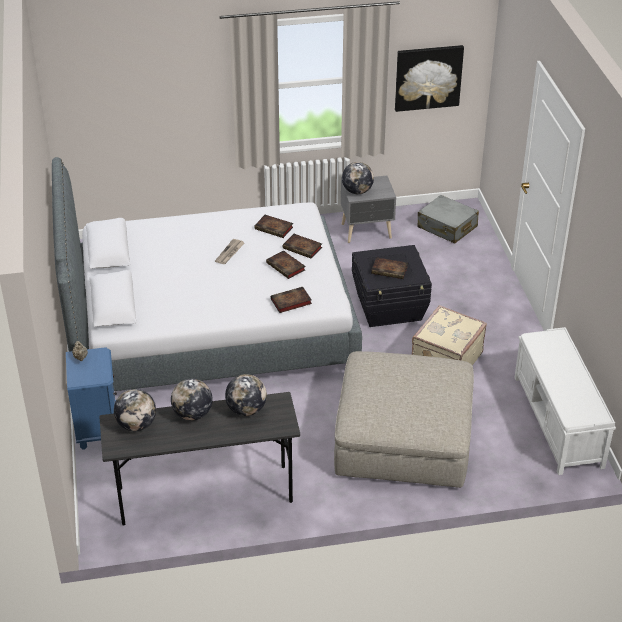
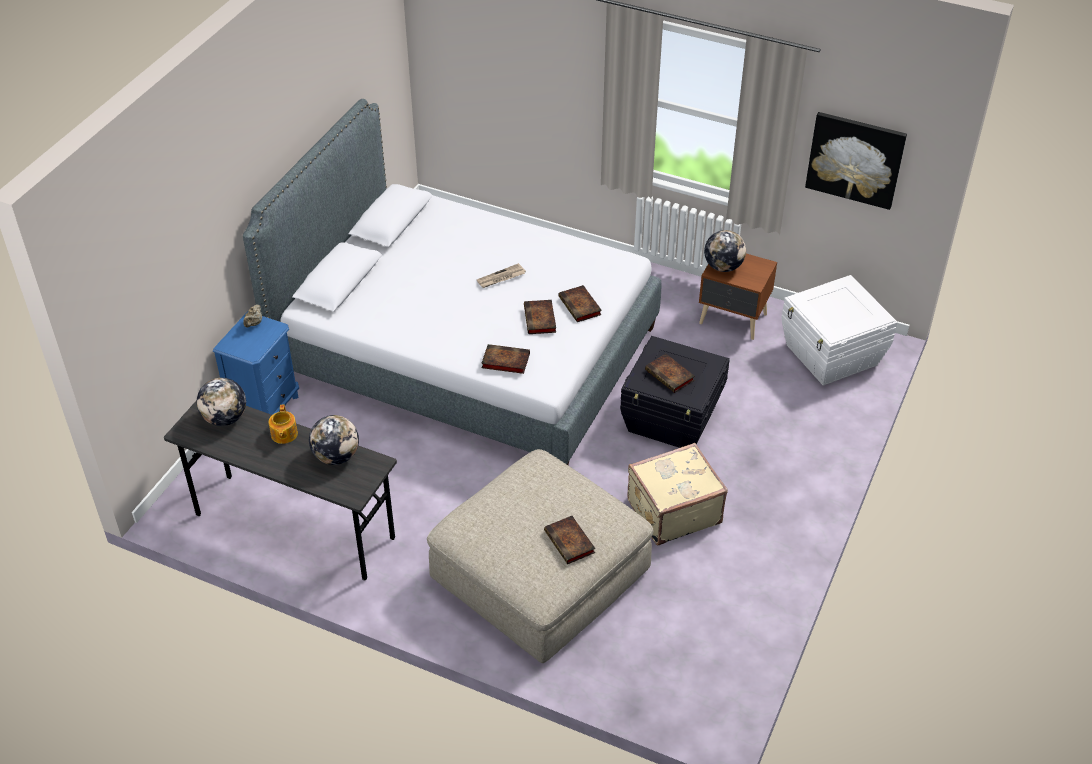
camera: 35 degrees right, 5 degrees up
globe [171,379,213,421] -> teapot [269,404,298,444]
book [254,215,293,238] -> book moved to [544,516,595,564]
grey nightstand [341,176,396,243] -> brown nightstand [699,254,777,340]
grey suitcase [418,195,479,244] -> white storage box [781,275,898,386]
white bench [514,327,616,475] -> none

